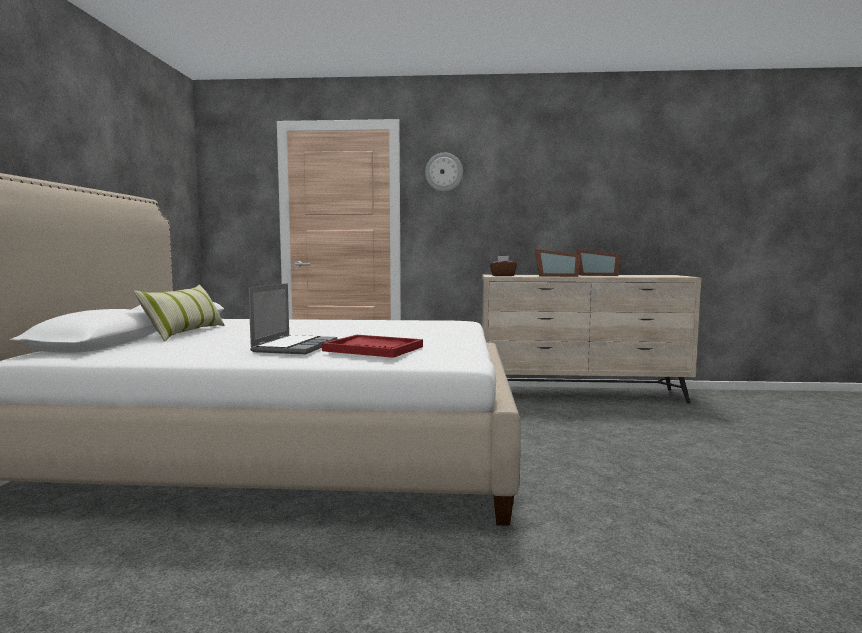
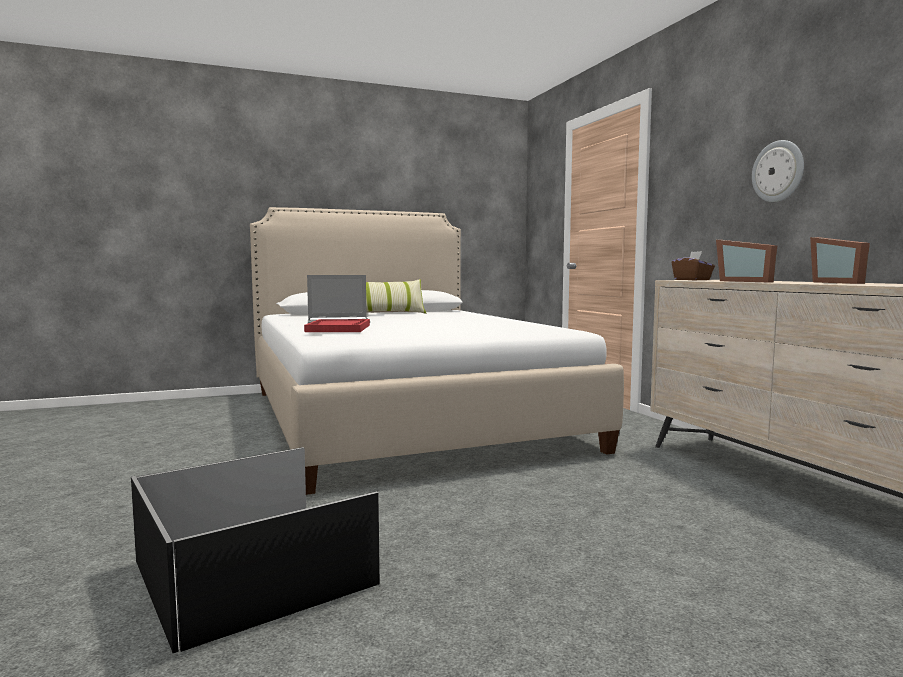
camera: 65 degrees right, 0 degrees up
wall clock [425,152,463,192] -> wall clock moved to [752,140,804,202]
none -> black storage box [131,447,380,653]

